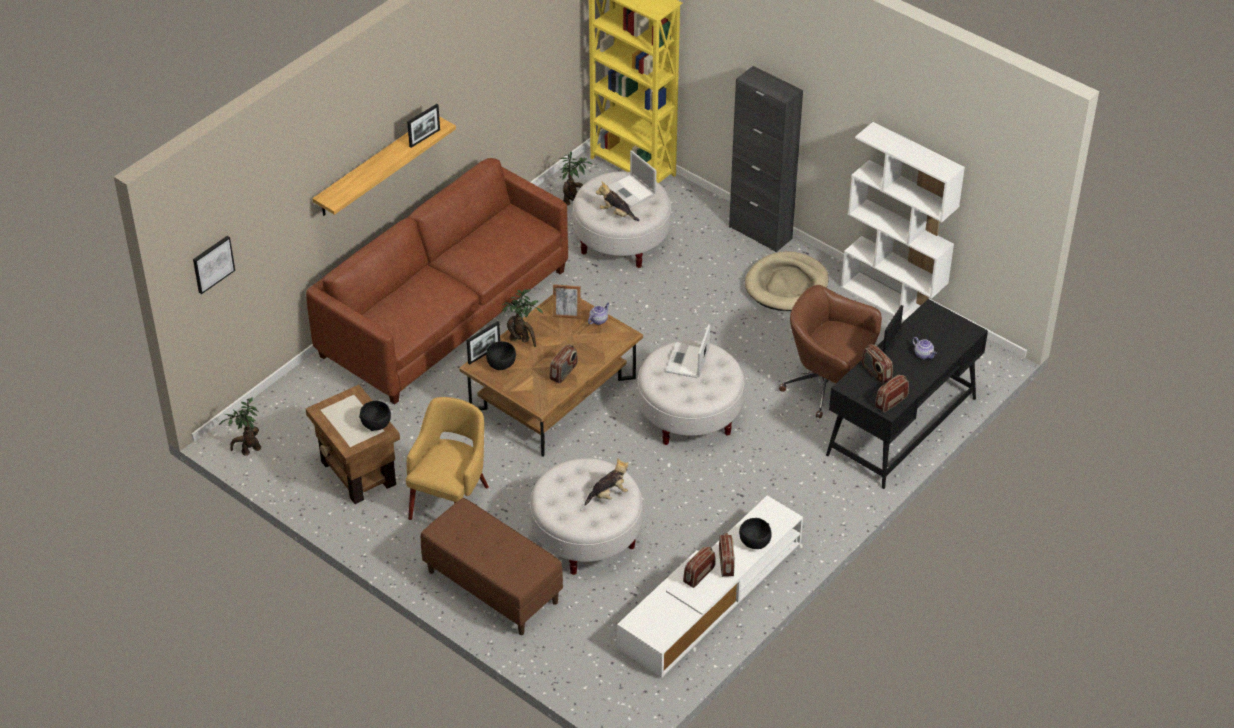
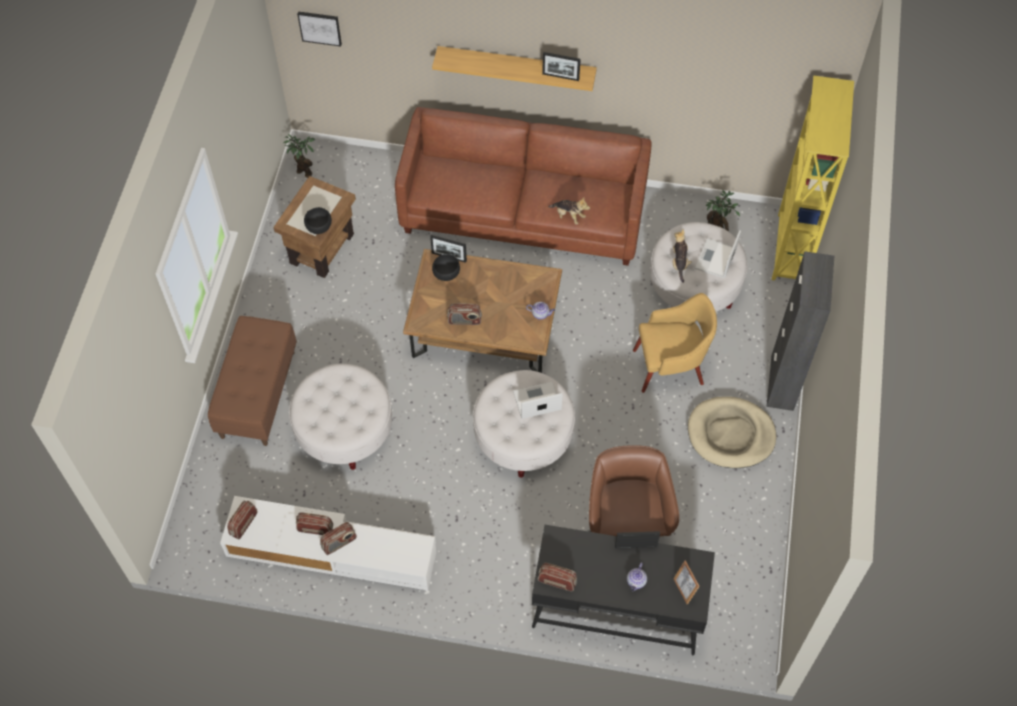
camera: 60 degrees right, 15 degrees up
yellow armchair [406,397,489,520] -> yellow armchair moved to [633,293,717,393]
potted plant [502,289,543,347] -> none
picture frame [553,284,581,319] -> picture frame moved to [673,560,700,604]
plush toy [585,458,629,506] -> plush toy moved to [548,197,590,225]
black bowl [739,518,772,549] -> none
white bookcase [841,122,965,321] -> none
radio [862,344,893,384] -> radio moved to [227,500,258,539]

